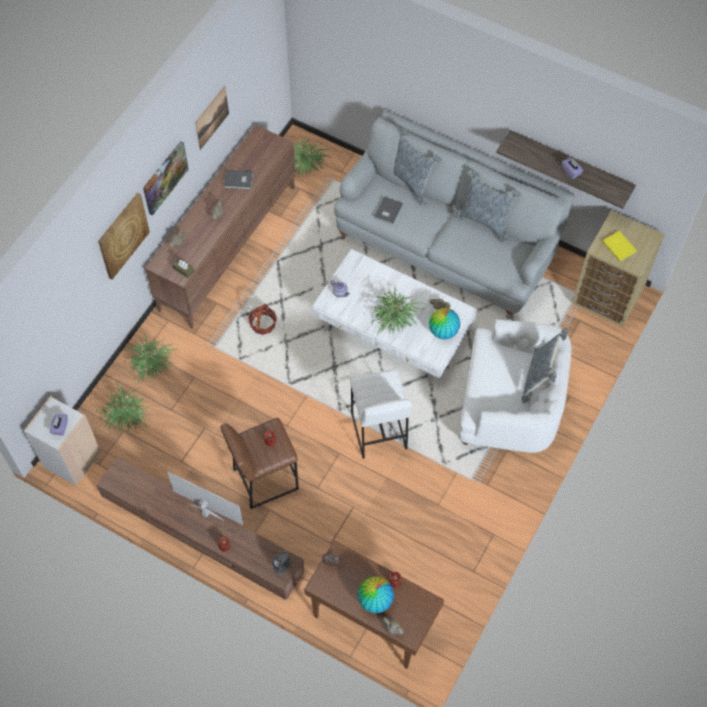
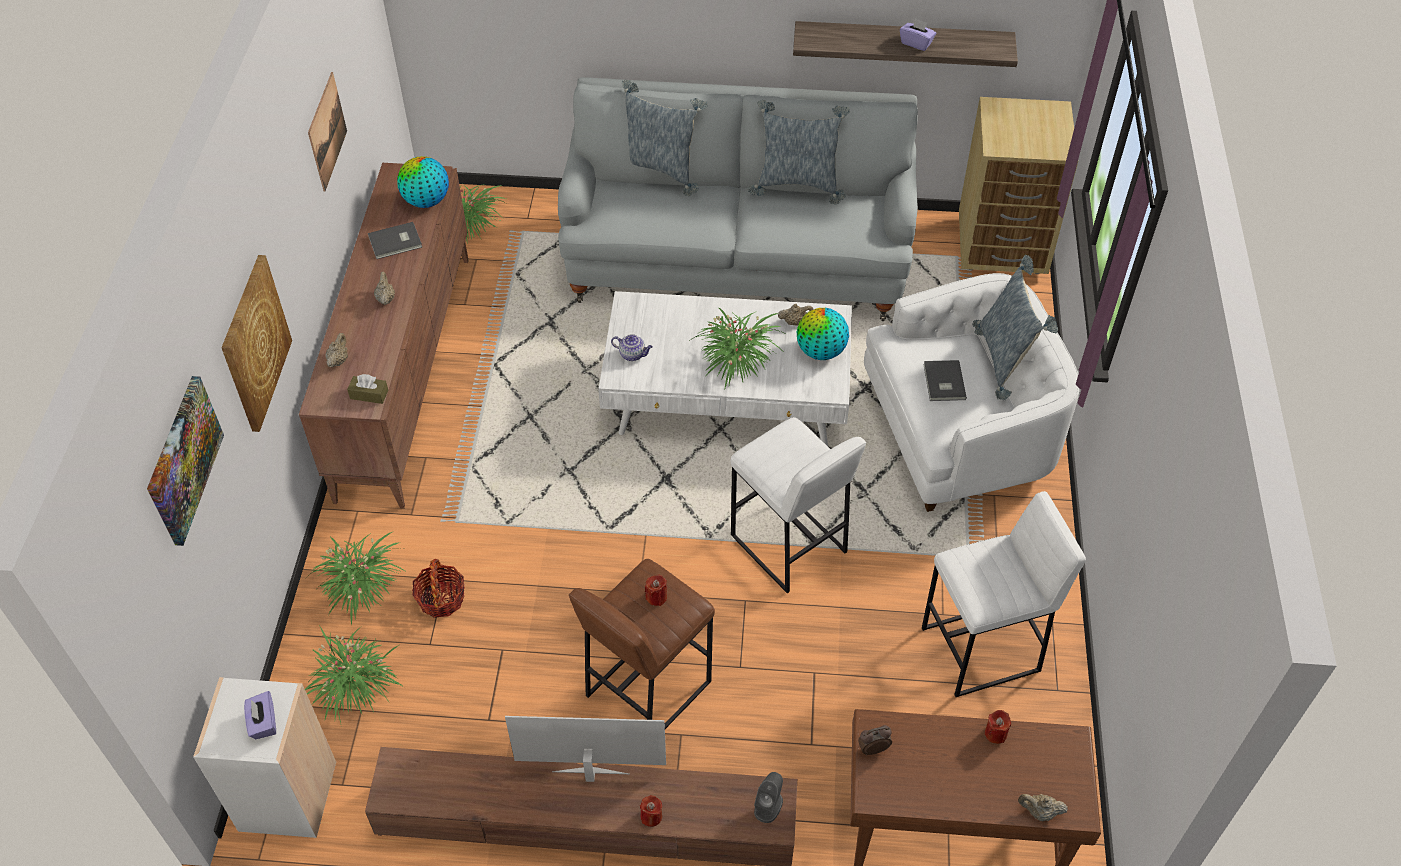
camera: 25 degrees left, 10 degrees down
picture [143,141,189,215] -> picture moved to [147,376,224,546]
basket [248,304,277,335] -> basket moved to [412,559,465,618]
globe [358,577,394,613] -> globe moved to [397,156,449,208]
grey book [374,197,403,225] -> grey book moved to [923,360,967,401]
yellow book [602,231,637,262] -> none
none -> white stool [922,491,1086,697]

